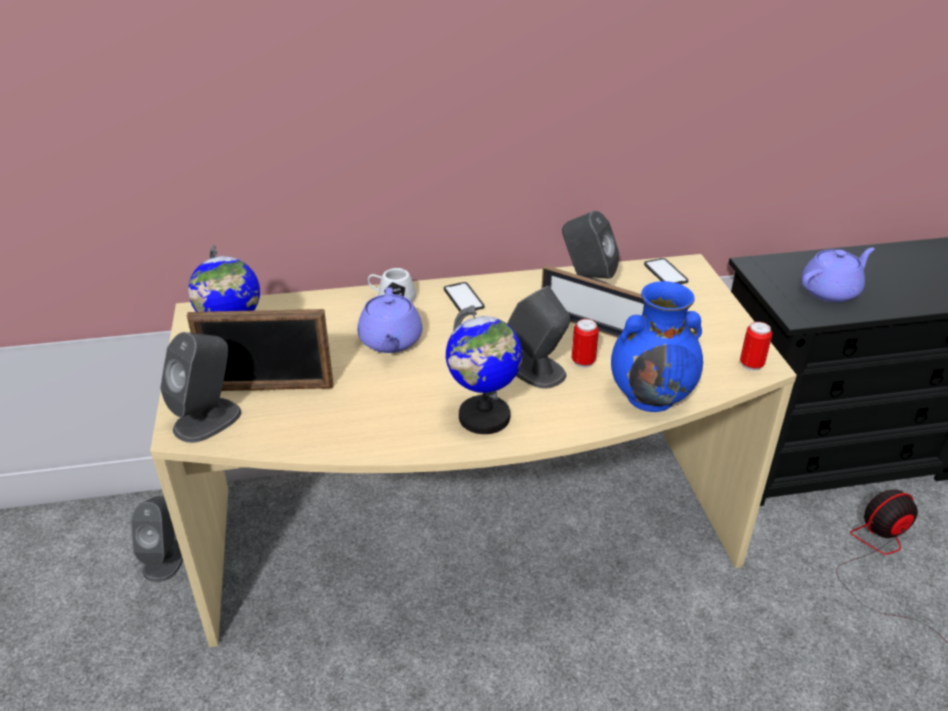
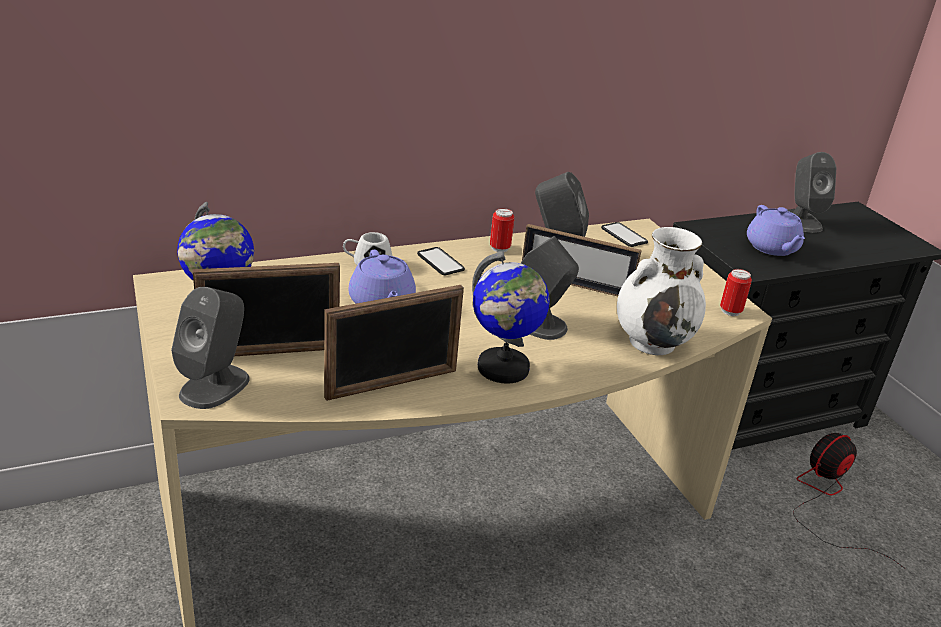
camera: 15 degrees left, 5 degrees down
grey speaker [131,496,183,582] -> grey speaker moved to [788,152,837,233]
can [572,319,599,368] -> can moved to [490,208,514,252]
blue vase [611,281,703,412] -> white vase [617,227,706,355]
purple teapot [802,248,875,302] -> purple teapot turned 120 degrees clockwise [747,205,805,256]
none -> picture frame [324,285,464,401]

